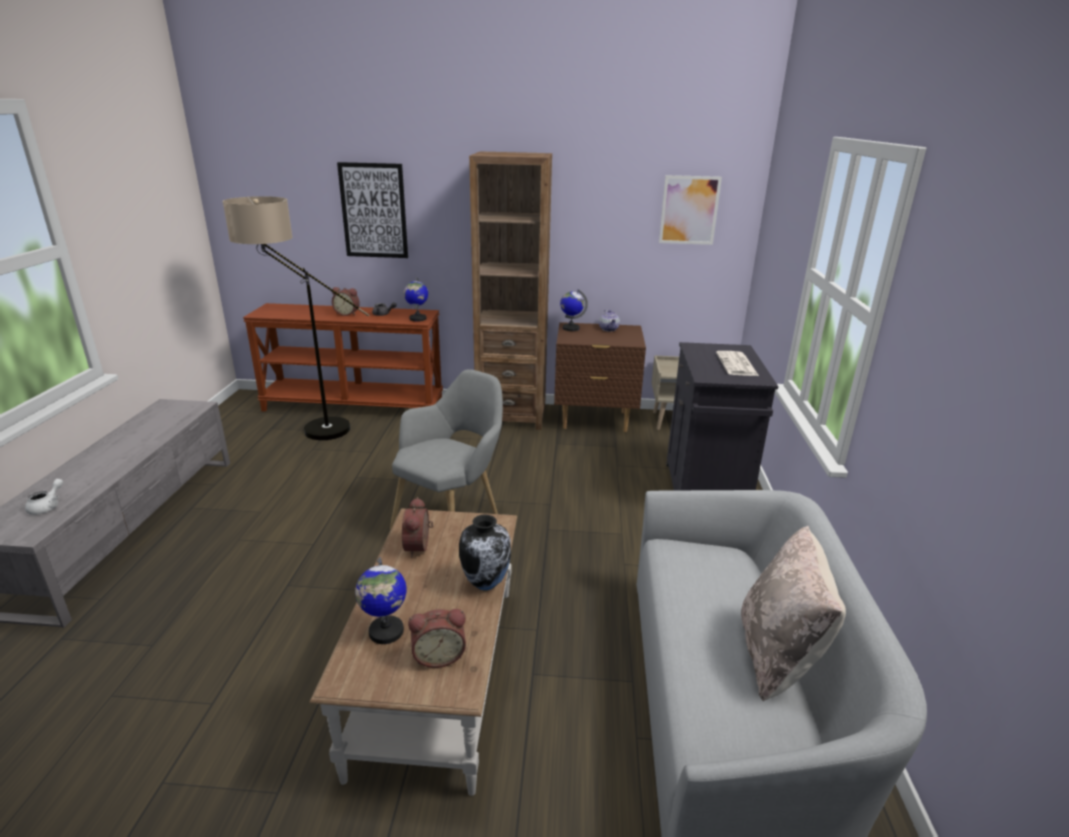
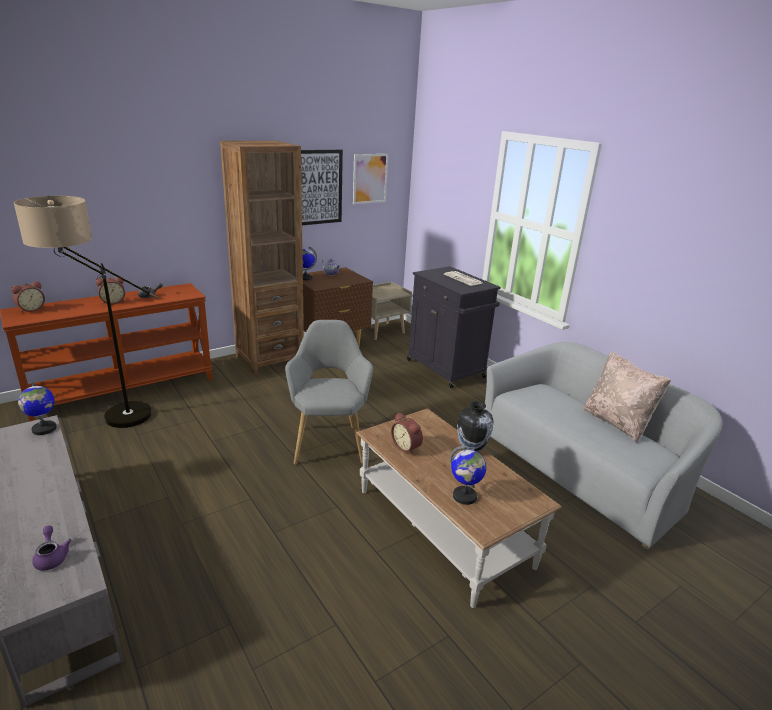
camera: 40 degrees left, 0 degrees up
white teapot [25,479,63,515] -> purple teapot [32,525,71,571]
picture [337,162,408,258] -> picture moved to [301,150,343,225]
globe [404,277,428,322] -> globe moved to [18,381,57,435]
alarm clock [408,609,466,668] -> alarm clock moved to [11,281,45,313]

